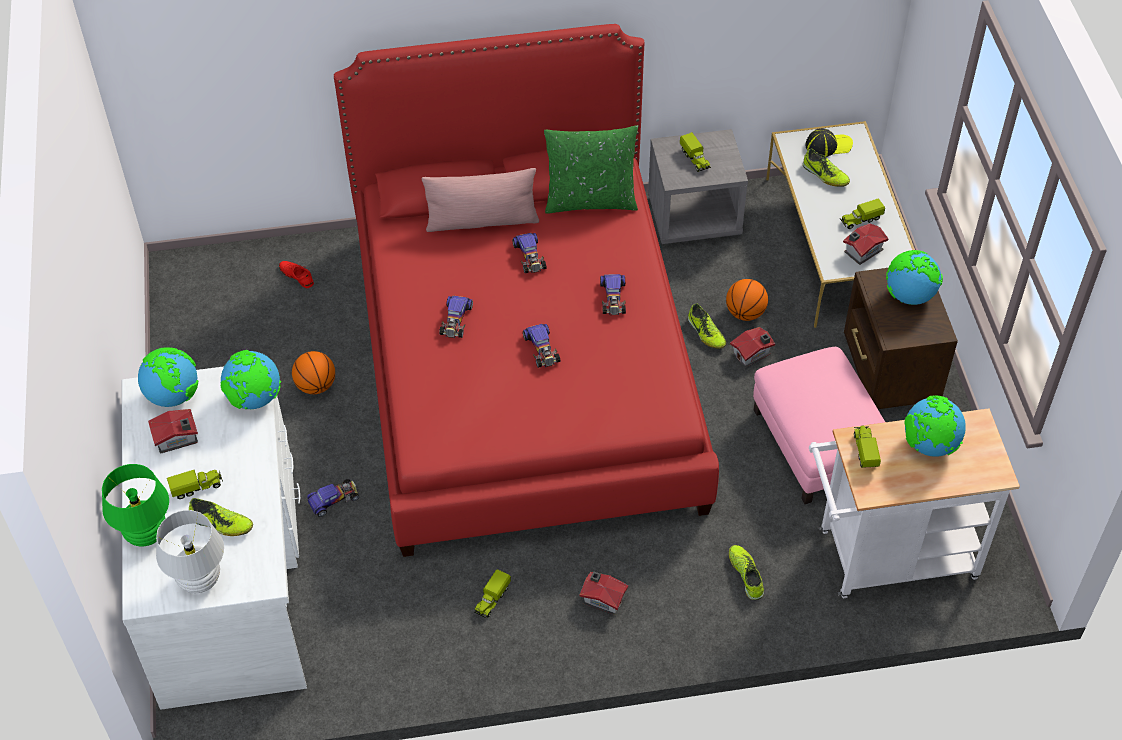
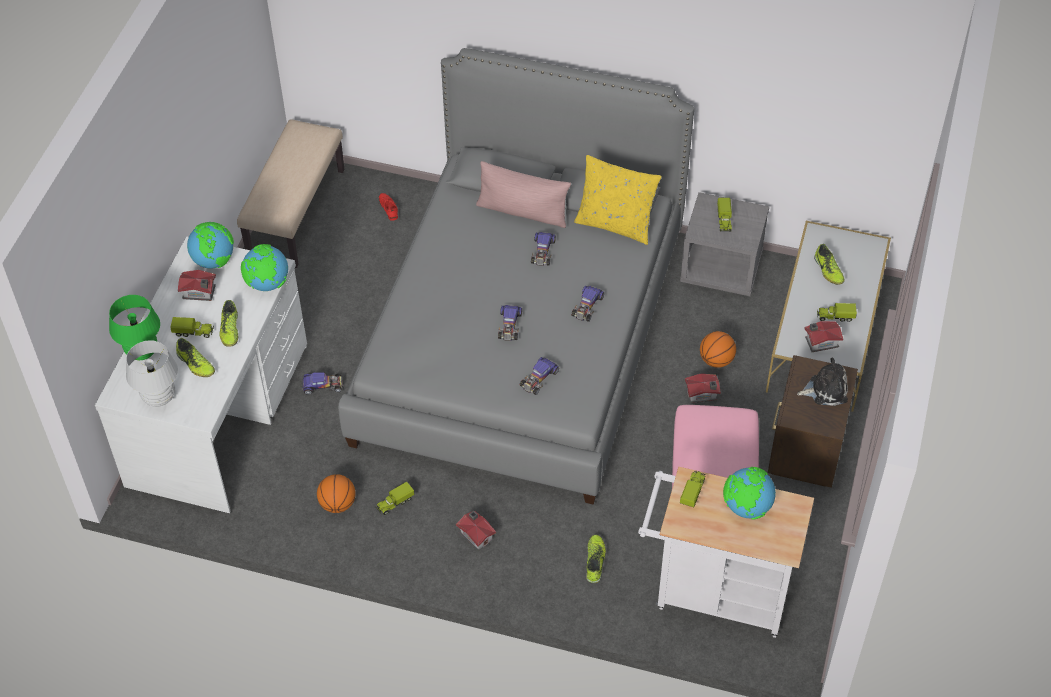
camera: 25 degrees right, 0 degrees up
basketball [292,351,335,394] -> basketball moved to [317,474,356,513]
red bed [334,24,719,557] -> grey bed [338,48,694,505]
toy car [439,296,473,338] -> toy car moved to [520,357,559,395]
green pillow [544,125,638,214] -> yellow pillow [574,155,662,245]
shoe [688,304,726,349] -> shoe moved to [220,300,238,347]
cap [805,128,853,157] -> none
globe [886,250,943,305] -> plush toy [797,358,848,406]
none -> beige bench [237,119,344,268]

